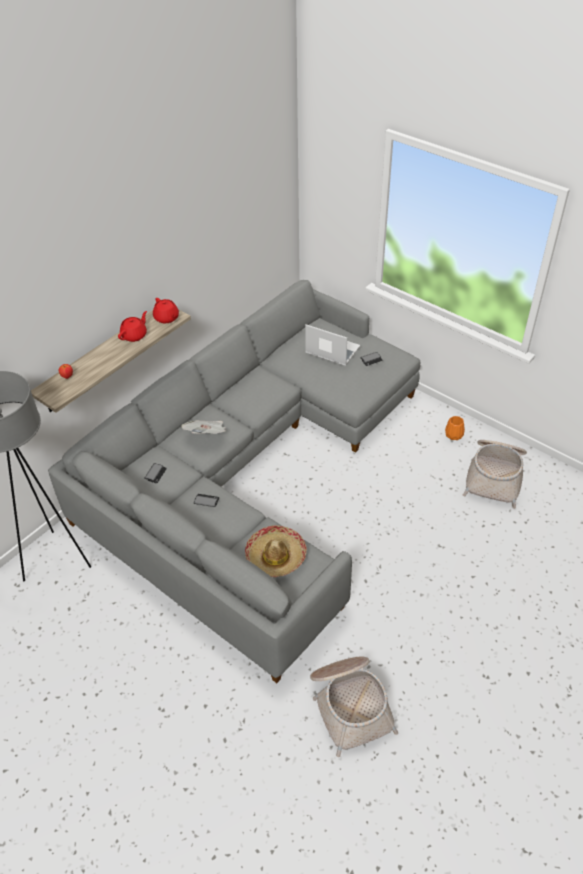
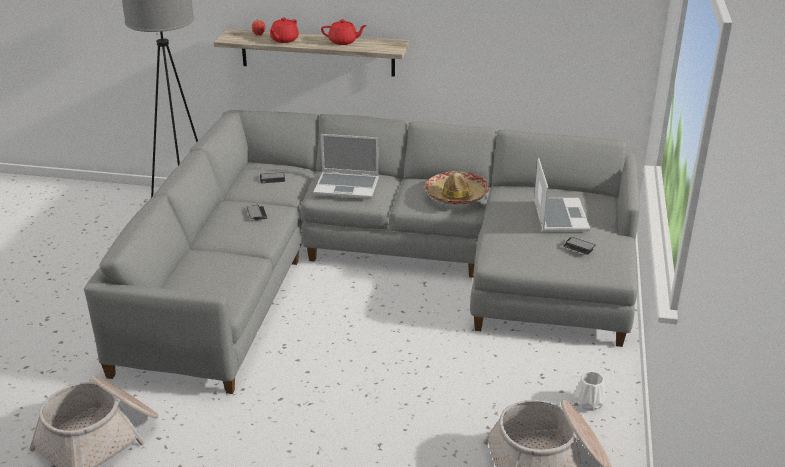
camera: 60 degrees right, 15 degrees down
red teapot [153,298,179,323] -> red teapot moved to [270,18,299,43]
newspaper [181,420,226,434] -> laptop [313,134,379,199]
hat [245,525,307,577] -> hat moved to [425,171,489,205]
orange vase [445,416,465,440] -> white vase [575,371,606,411]

